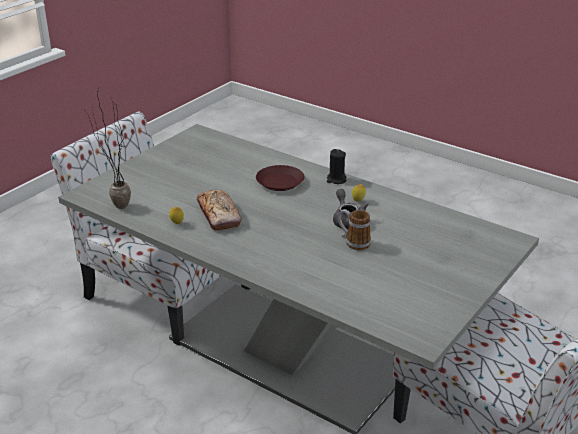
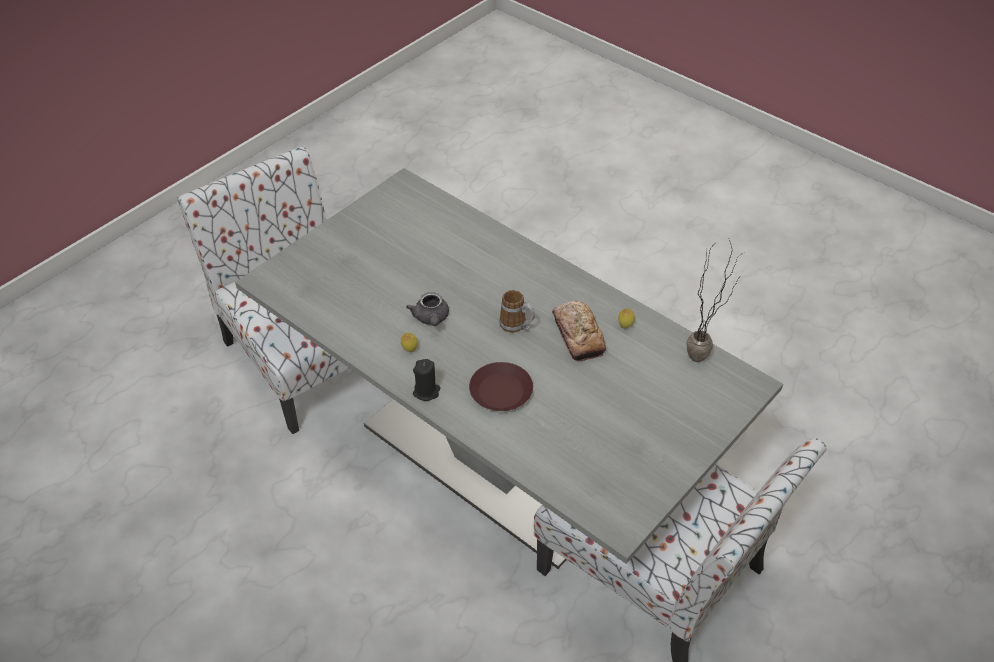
camera: 175 degrees left, 15 degrees up
mug [338,209,371,250] -> mug moved to [499,290,535,333]

